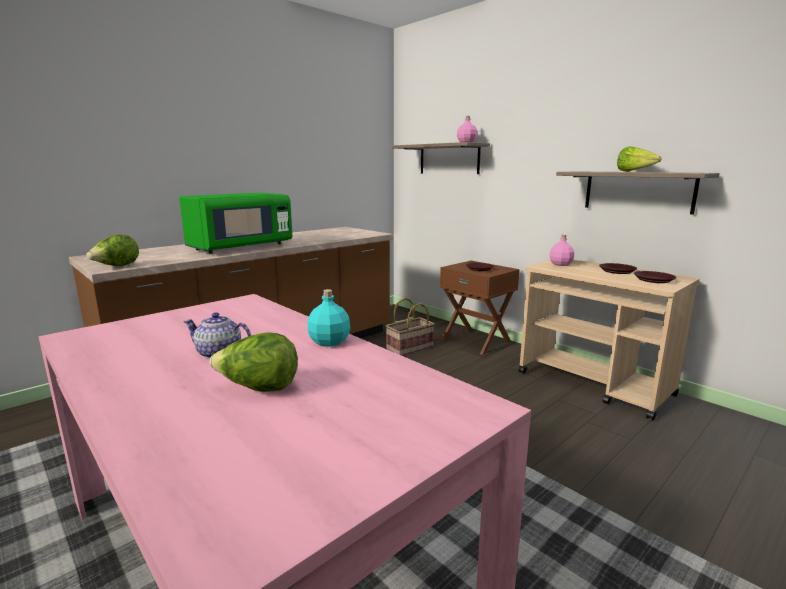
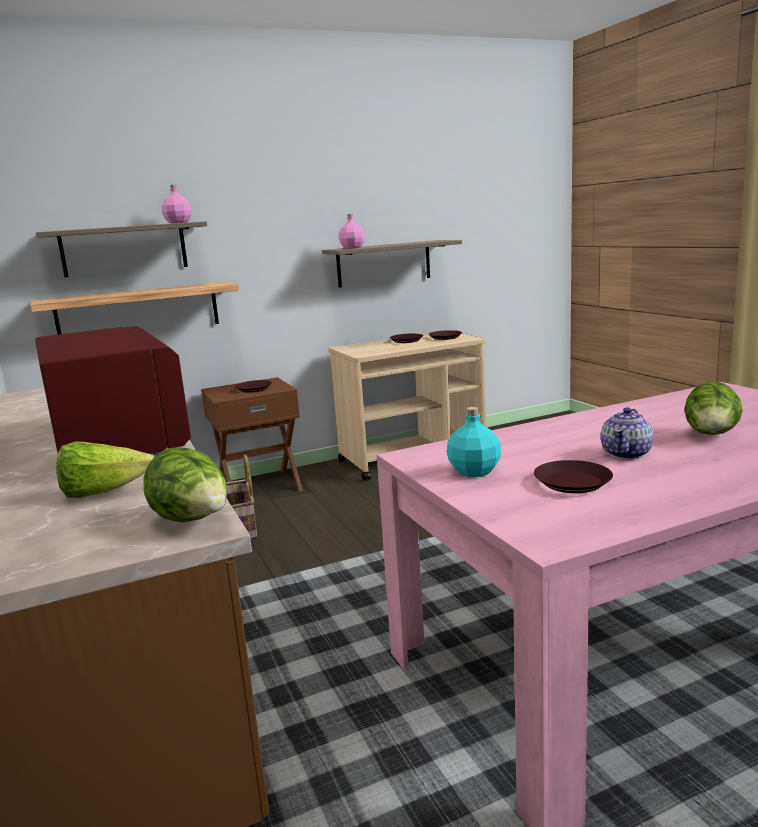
camera: 70 degrees left, 0 degrees up
green microwave [179,193,293,254] -> red microwave [35,326,191,455]
turquoise bottle [308,289,351,347] -> turquoise bottle moved to [447,407,501,477]
pink bottle [549,235,574,266] -> pink bottle moved to [339,214,365,249]
lettuce [617,146,662,172] -> lettuce moved to [56,441,154,498]
none -> shelf [30,282,239,335]
none -> brown plate [534,460,613,493]

